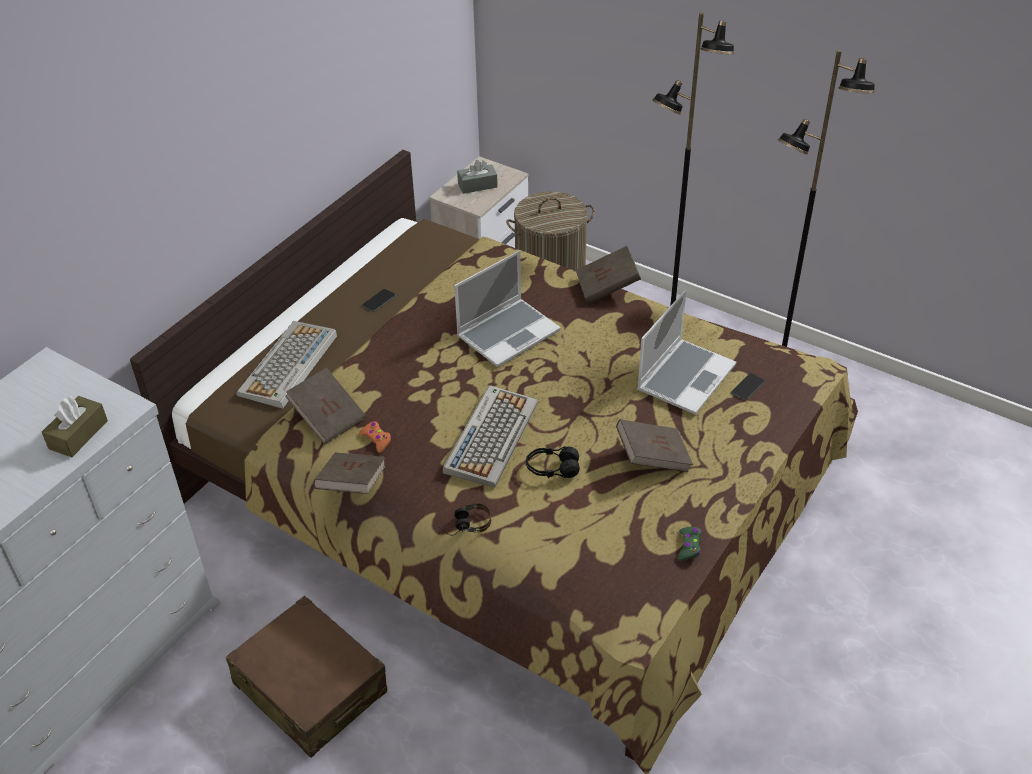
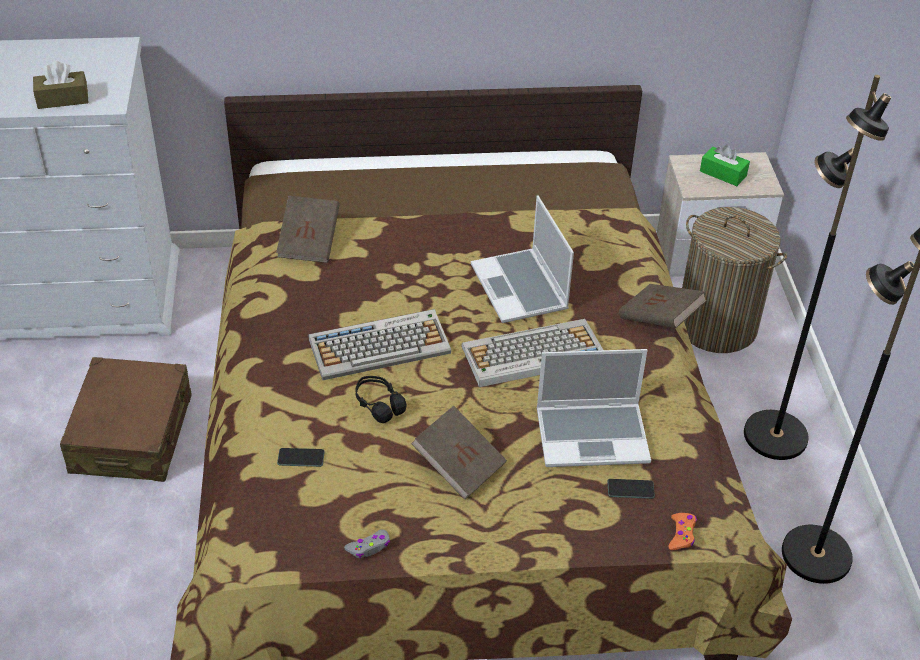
camera: 50 degrees right, 0 degrees up
keyboard [236,321,337,409] -> keyboard moved to [462,319,603,387]
brown book [313,452,385,494] -> none
orange game controller [359,421,392,453] -> orange game controller moved to [669,513,697,550]
phone [362,289,396,312] -> phone moved to [277,448,325,467]
headphones [435,503,491,536] -> none
laptop [454,250,561,367] -> laptop turned 60 degrees clockwise [471,195,574,323]
grey tissue box [457,160,498,194] -> green tissue box [700,145,750,186]
green game controller [678,527,702,561] -> grey game controller [344,529,390,558]

